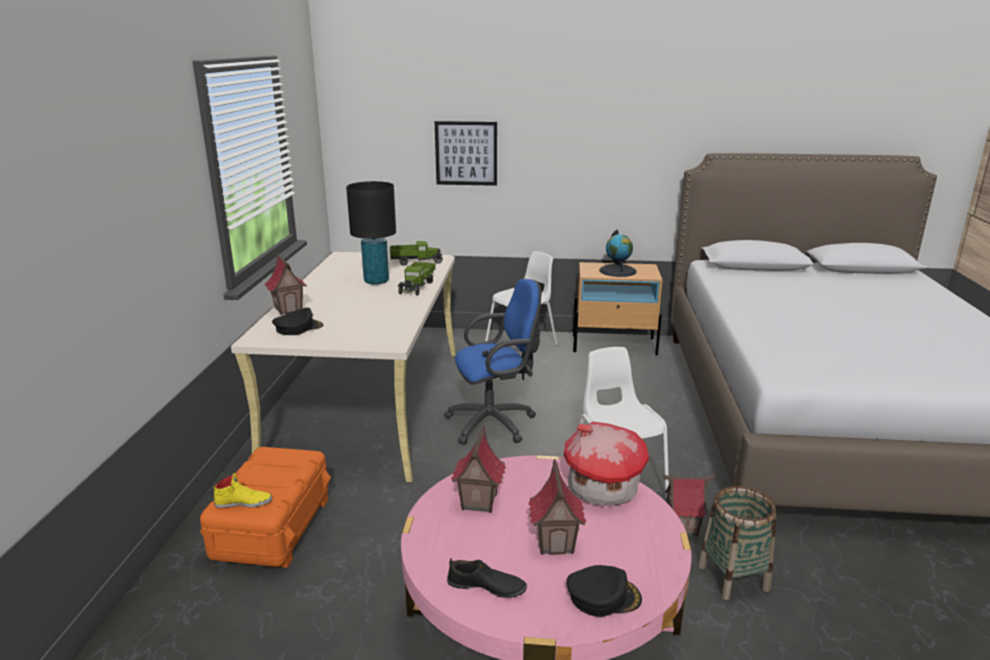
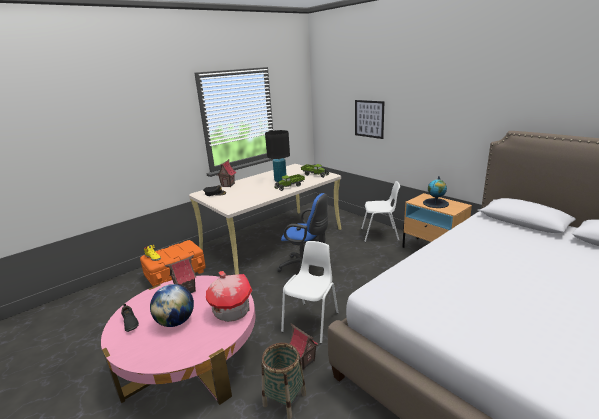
camera: 45 degrees right, 0 degrees up
toy house [528,458,587,555] -> globe [150,284,194,327]
black cap [566,565,642,617] -> none

